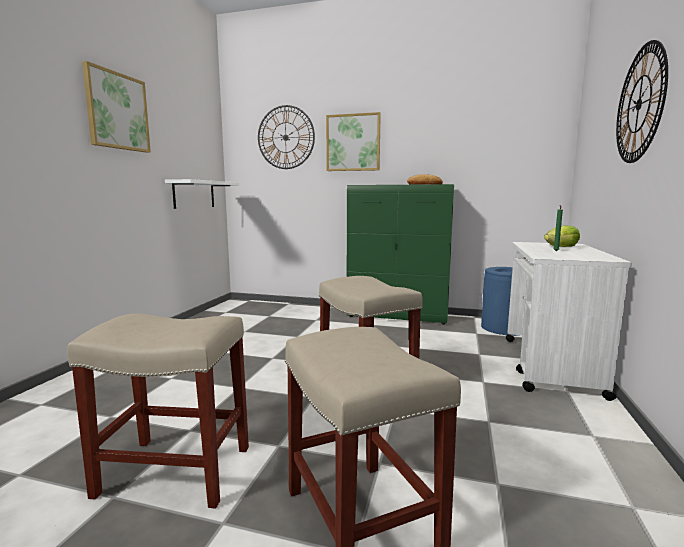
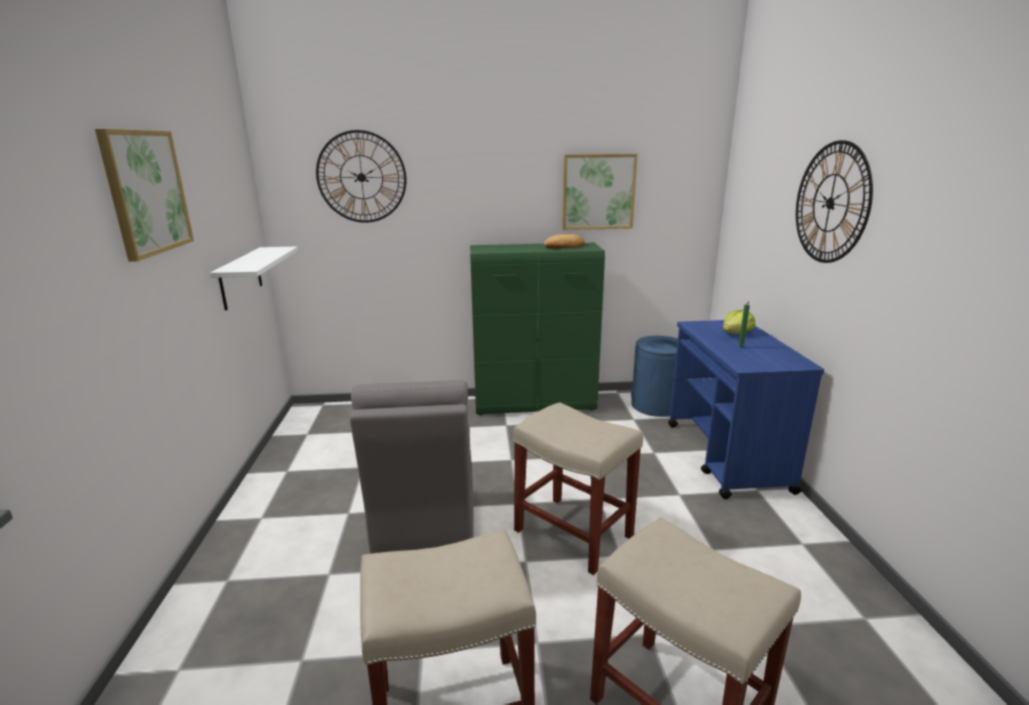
camera: 20 degrees left, 10 degrees up
picture [326,112,381,171] -> picture moved to [562,154,638,230]
white cart [506,242,632,401] -> blue cart [668,320,824,499]
none -> grey chair [350,380,473,554]

